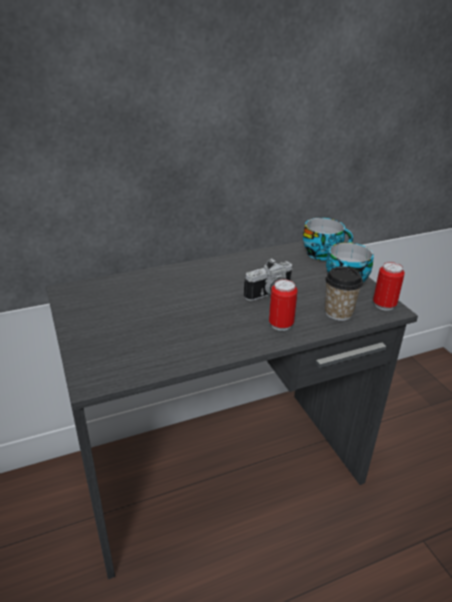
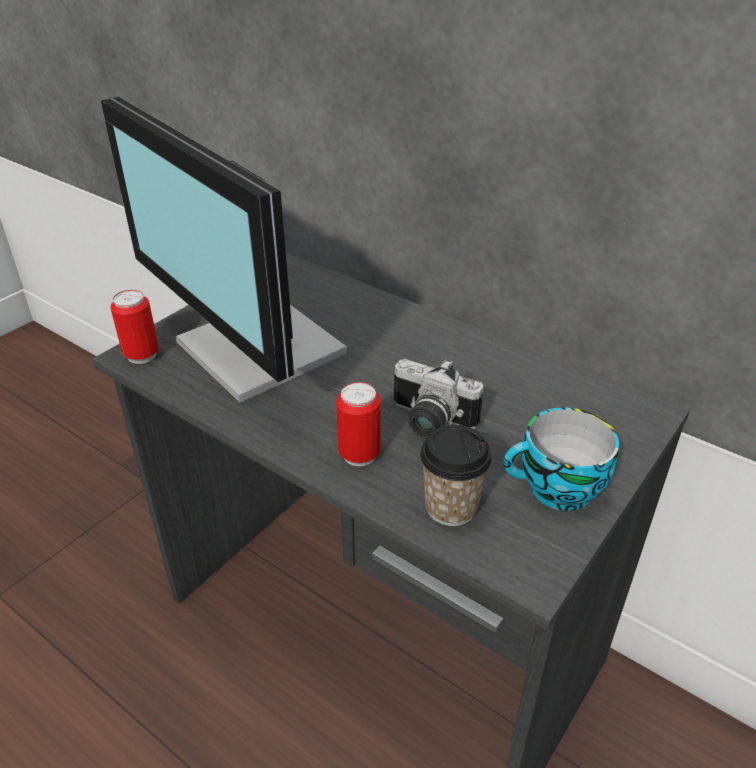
camera: 60 degrees right, 5 degrees up
cup [303,218,353,261] -> none
can [373,262,405,311] -> can moved to [110,290,159,364]
none -> monitor [101,97,347,403]

